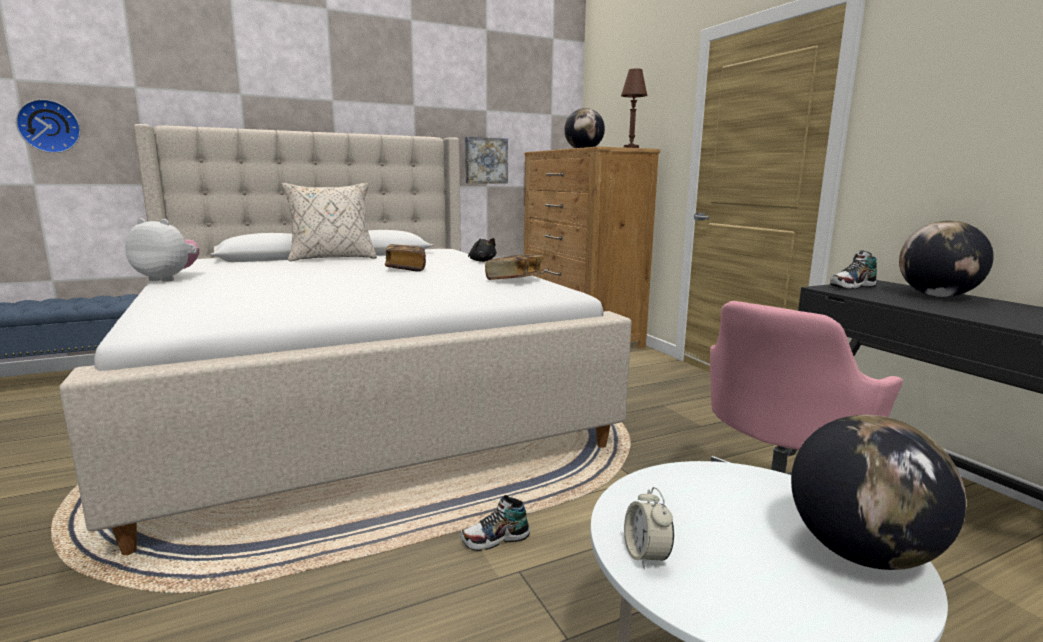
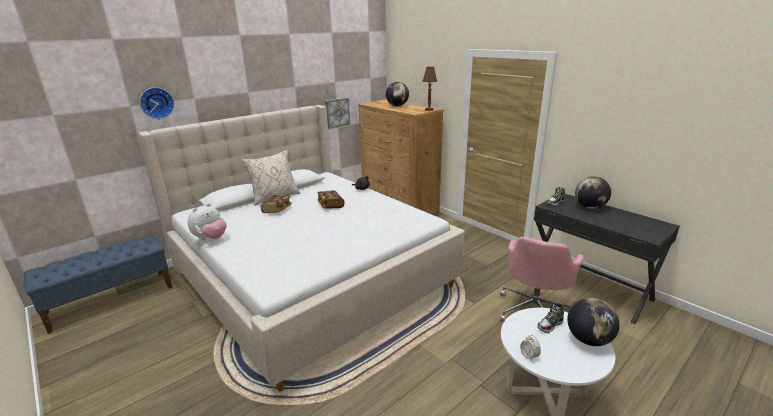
camera: 15 degrees left, 10 degrees up
wall clock [16,99,81,153] -> wall clock moved to [140,87,174,119]
plush toy [126,218,200,282] -> plush toy turned 135 degrees clockwise [187,203,226,240]
shoe [460,495,530,551] -> shoe moved to [538,303,564,333]
book [485,254,545,280] -> book moved to [260,195,292,213]

